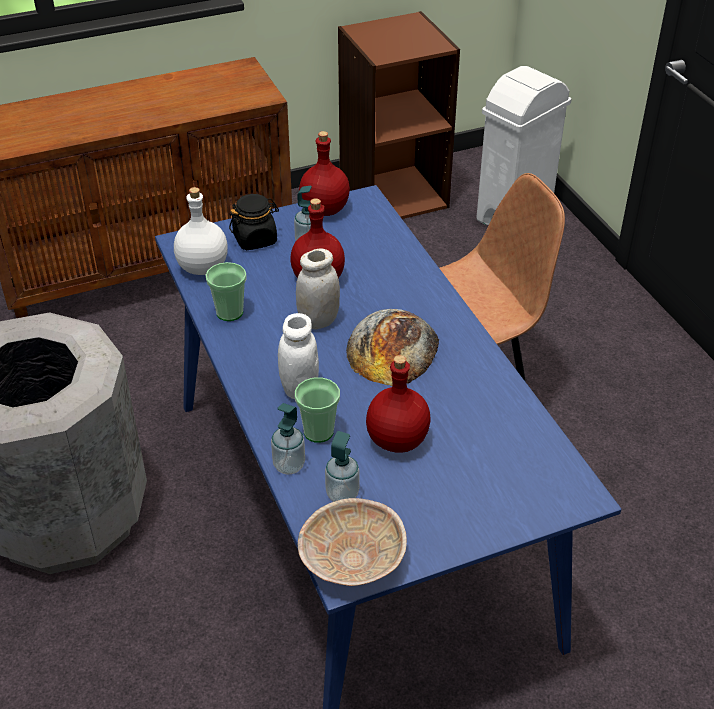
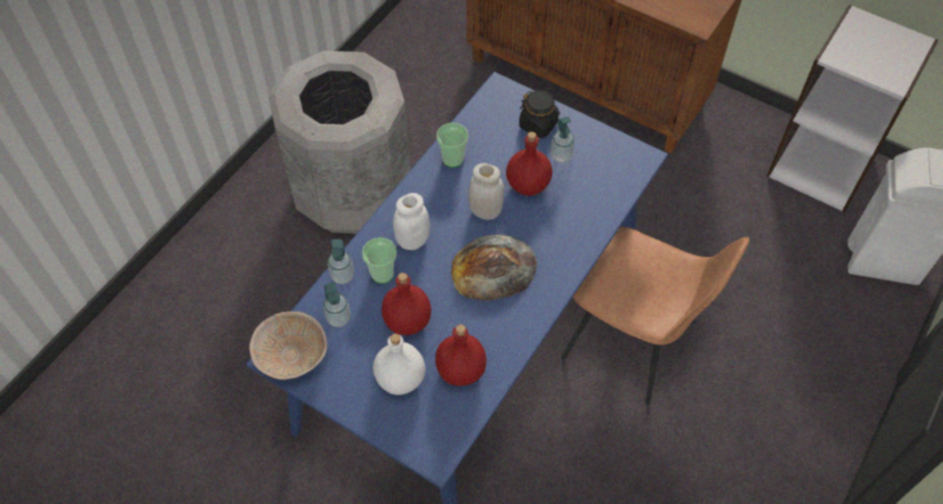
camera: 55 degrees right, 15 degrees up
white bottle [174,187,228,275] -> white bottle moved to [373,333,426,395]
red bottle [299,131,350,216] -> red bottle moved to [435,324,487,386]
brown bookcase [338,11,460,219] -> white bookcase [767,4,939,213]

